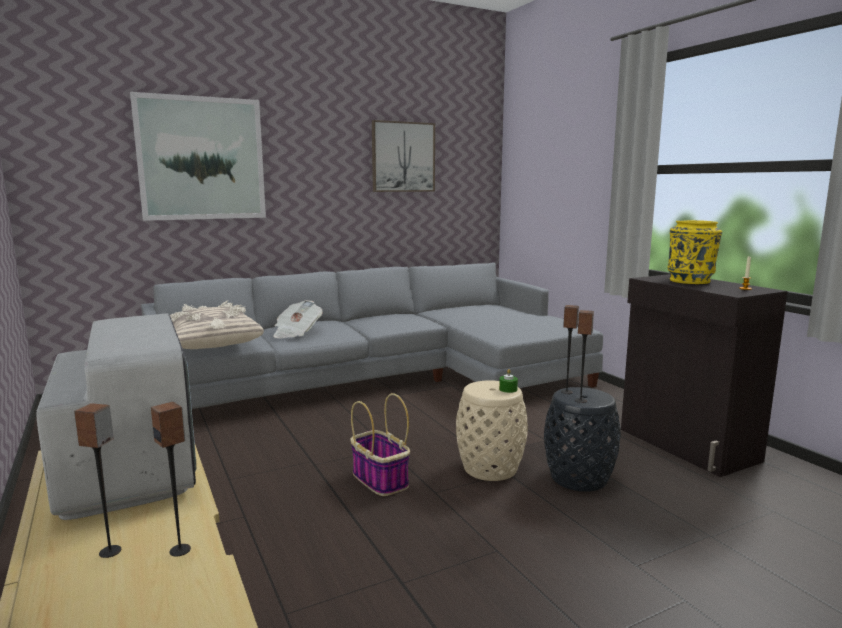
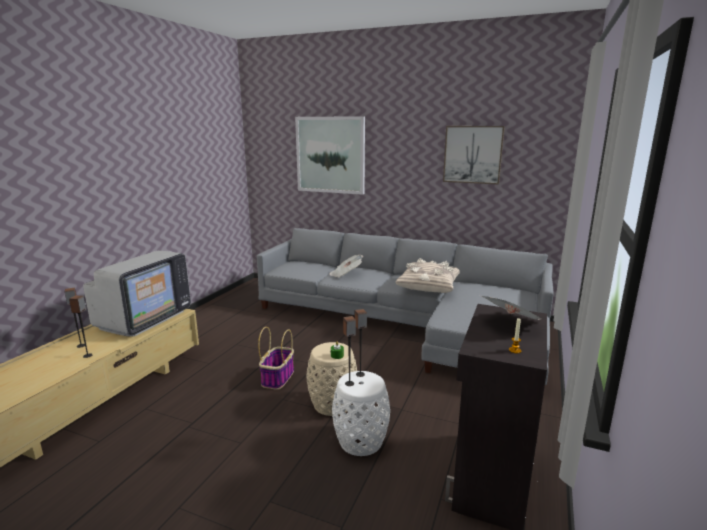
camera: 50 degrees right, 5 degrees up
beige pillow [170,300,264,349] -> beige pillow moved to [396,258,460,293]
black stool [544,387,621,492] -> white stool [332,371,390,456]
yellow vase [667,220,722,284] -> newspaper [482,296,541,320]

